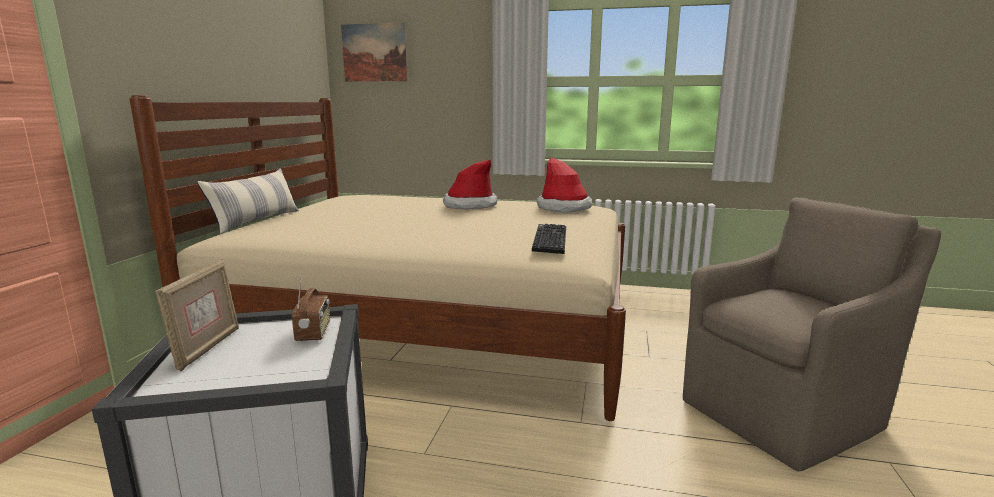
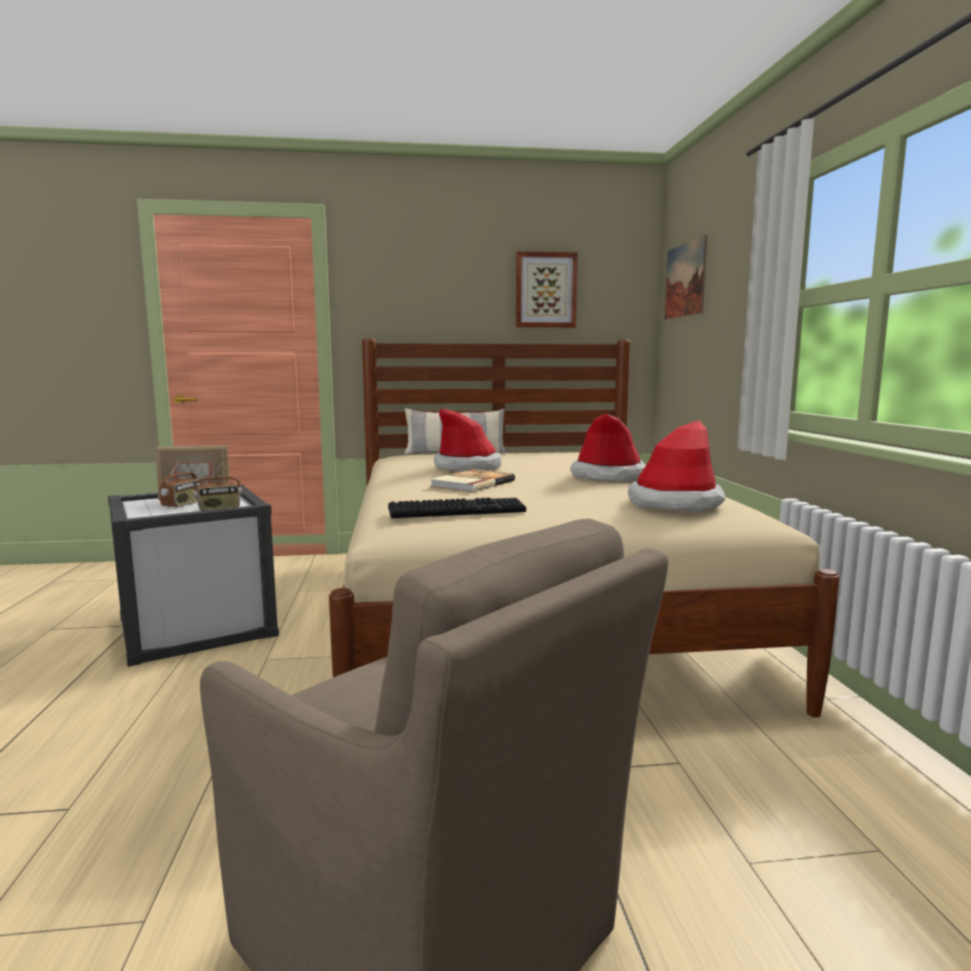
camera: 70 degrees right, 5 degrees down
none -> radio [159,460,201,508]
none -> book [430,469,515,492]
none -> hat [433,408,501,472]
none -> picture [516,251,578,328]

